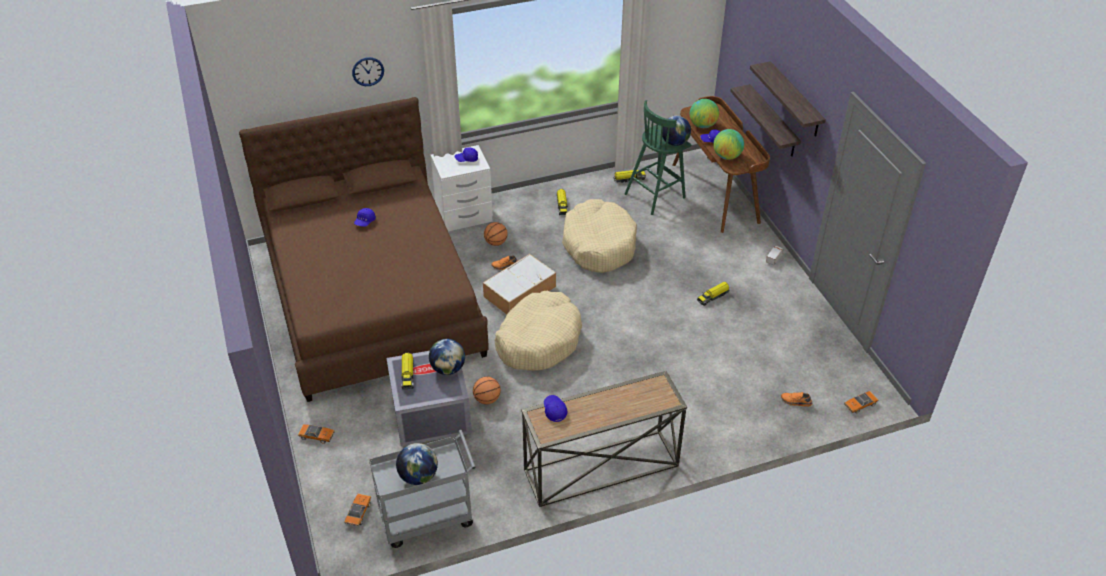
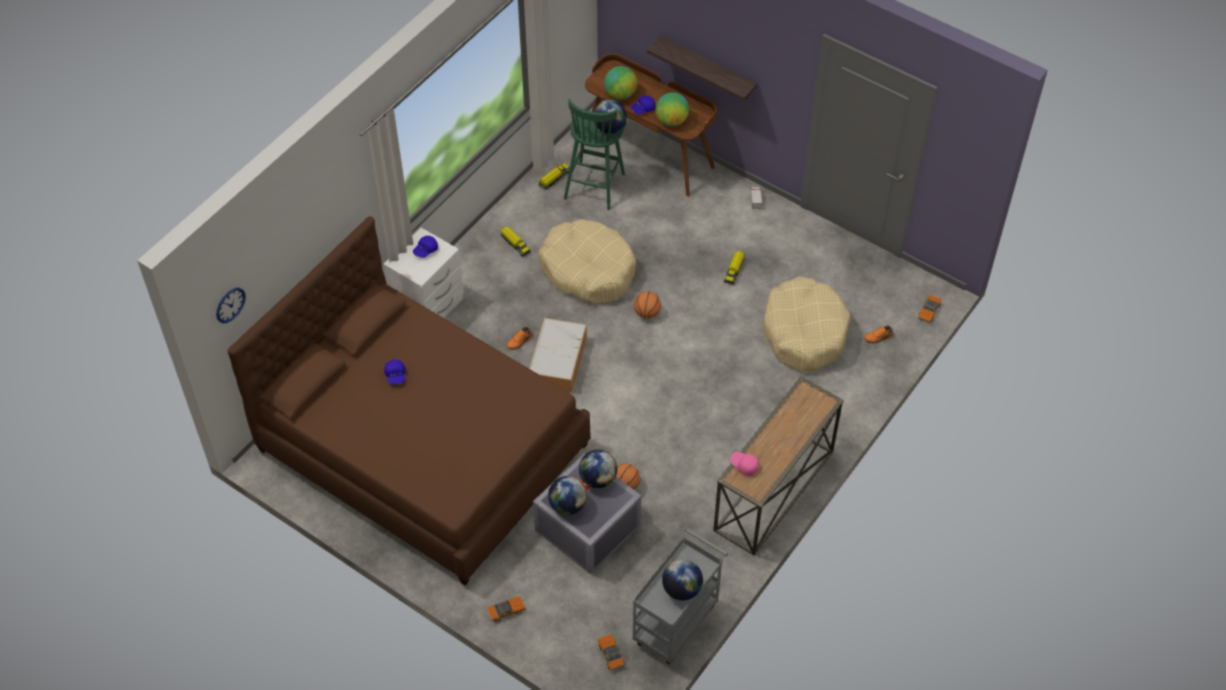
camera: 35 degrees left, 10 degrees up
wall clock [352,57,384,86] -> wall clock moved to [216,288,246,323]
toy truck [401,353,414,389] -> globe [548,476,587,515]
basketball [484,222,508,246] -> basketball moved to [634,291,661,319]
beige dog bed [494,291,582,371] -> beige dog bed moved to [762,276,850,372]
blue cap [544,395,567,422] -> pink cap [730,452,759,476]
shelf [750,61,826,136] -> none

